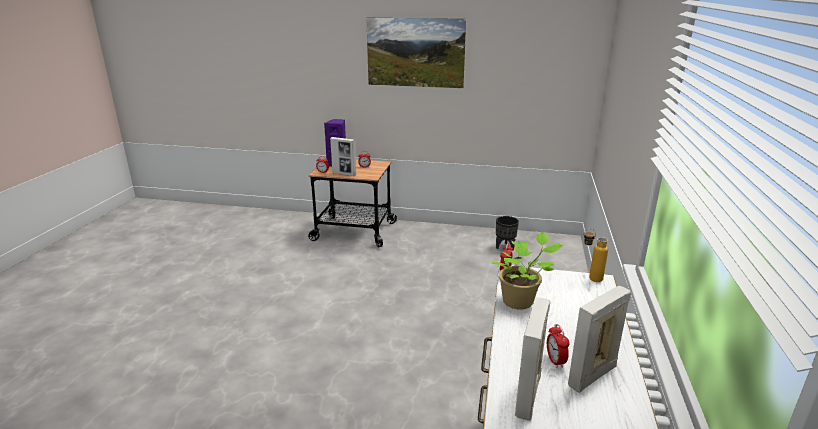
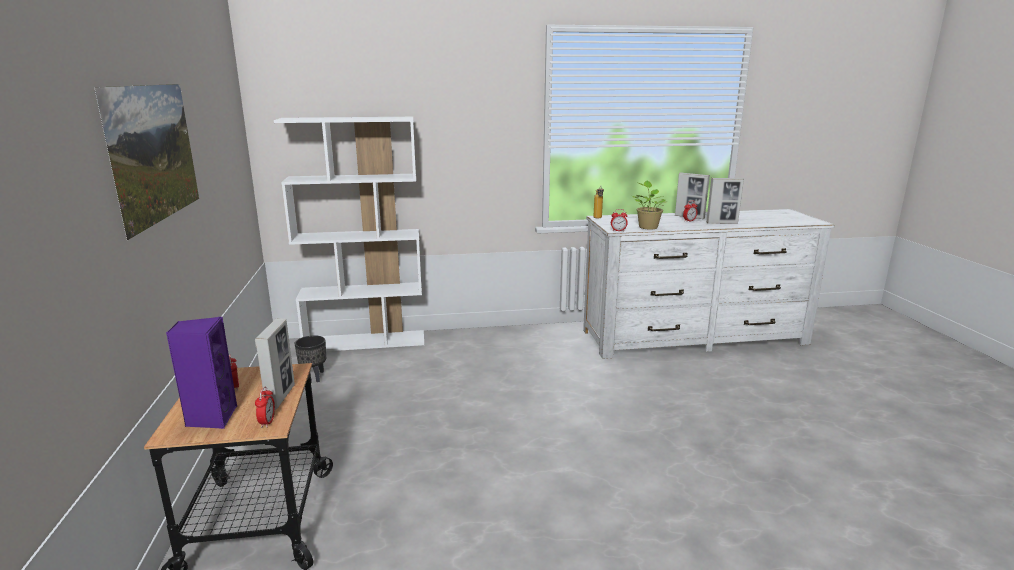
camera: 110 degrees left, 5 degrees down
none -> white bookcase [274,117,424,351]

